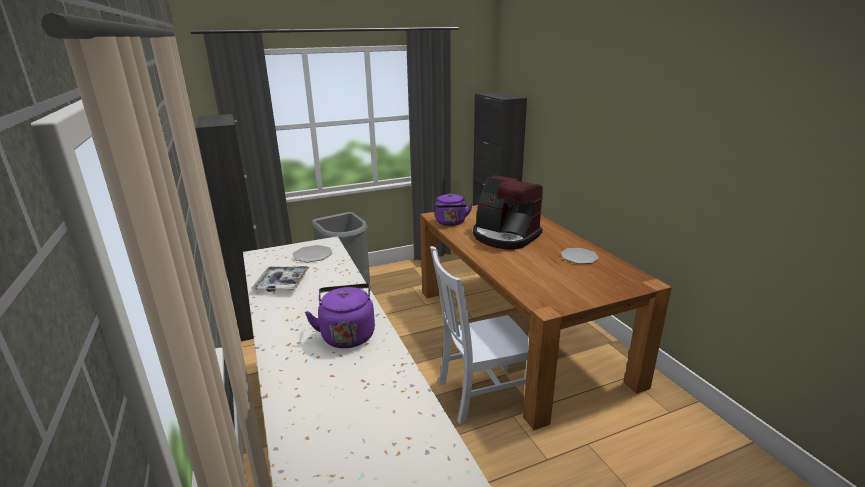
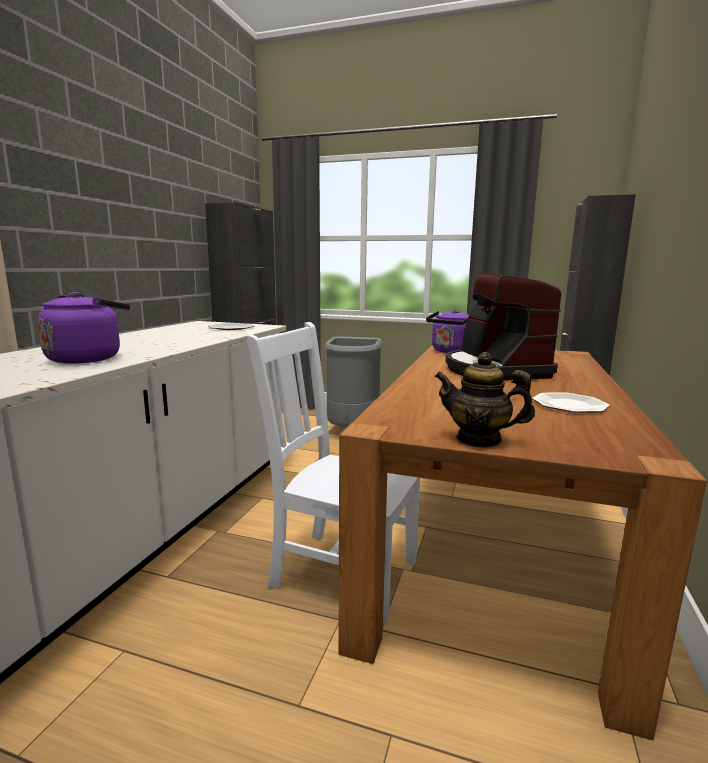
camera: 40 degrees right, 10 degrees down
tray [252,266,310,292] -> none
none -> teapot [434,352,535,448]

